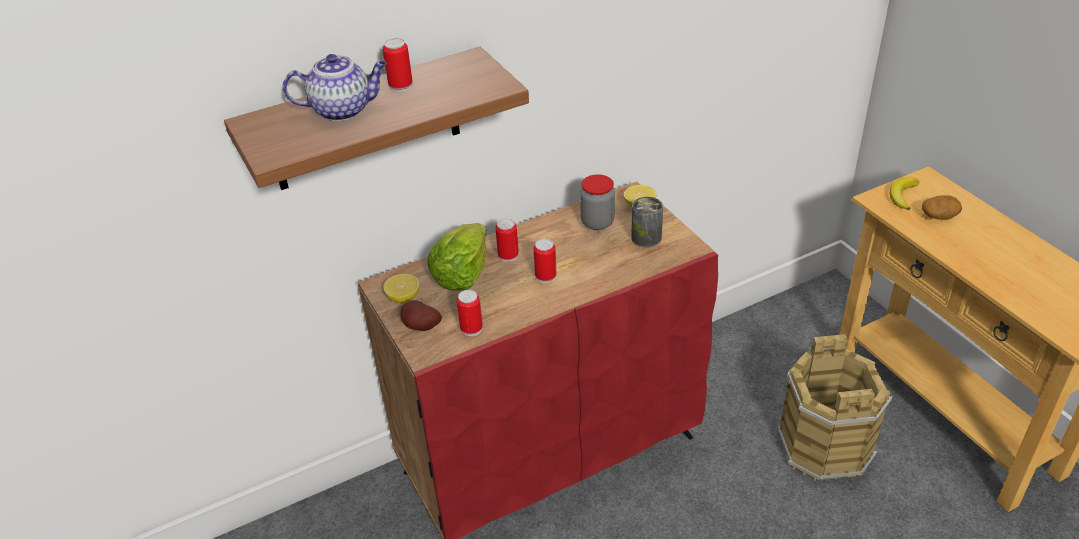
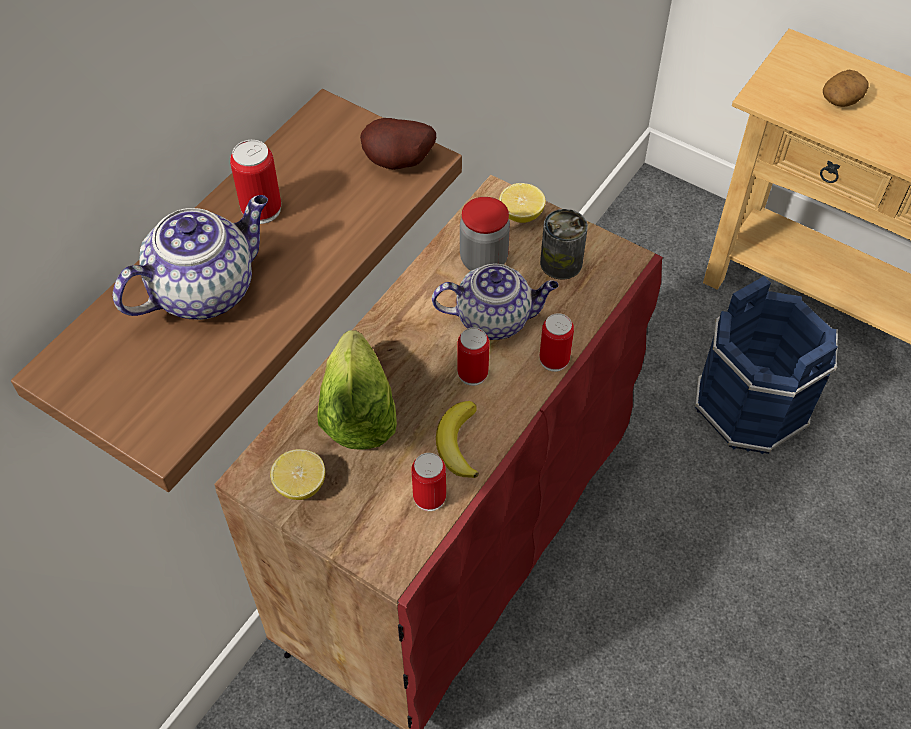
camera: 30 degrees left, 15 degrees up
potato [400,300,442,331] -> potato moved to [360,118,436,170]
can [496,218,519,262] -> can moved to [539,313,574,372]
brown bucket [778,334,892,482] -> blue bucket [695,276,838,454]
banana [890,177,919,210] -> banana moved to [436,401,479,478]
none -> teapot [432,263,559,340]

